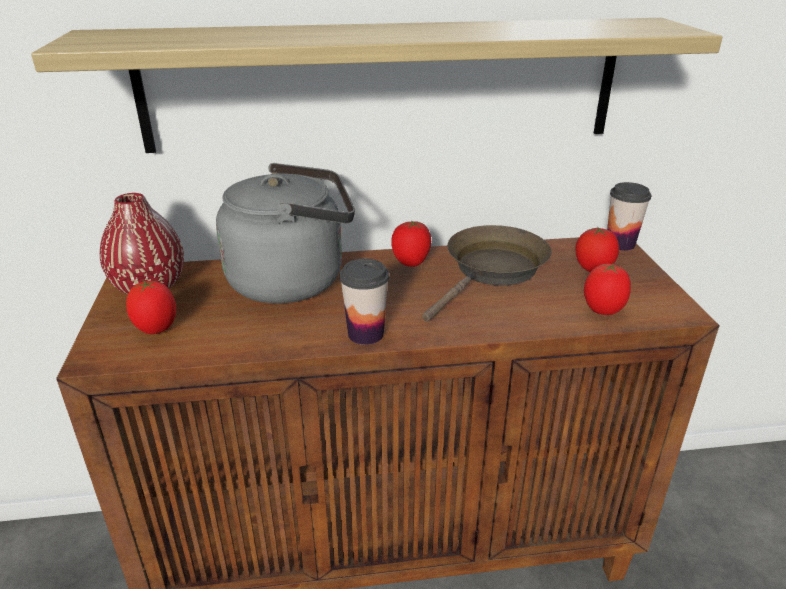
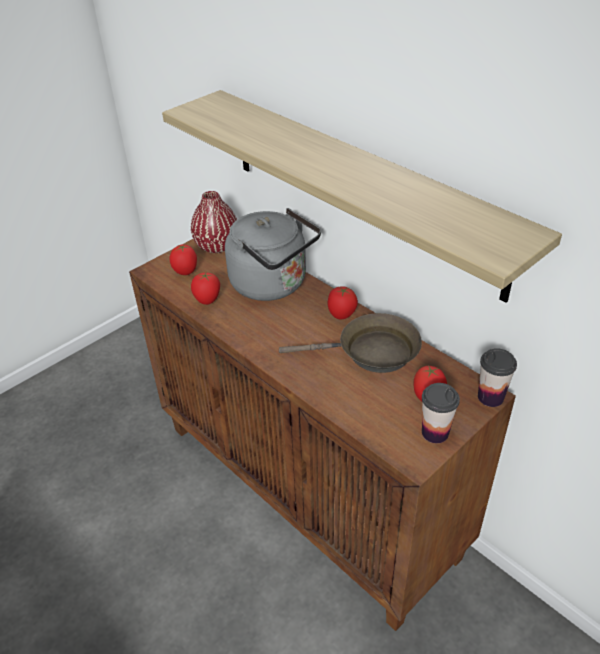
camera: 55 degrees right, 10 degrees up
cup [339,258,389,345] -> cup moved to [422,383,460,443]
tomato [584,263,631,315] -> tomato moved to [191,272,220,305]

